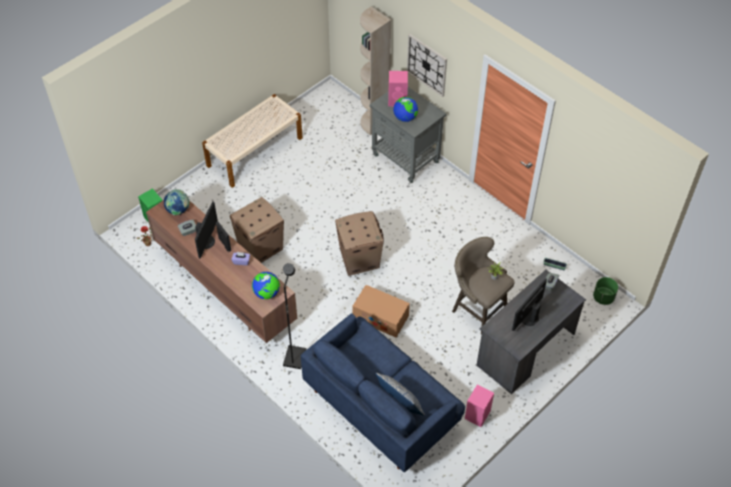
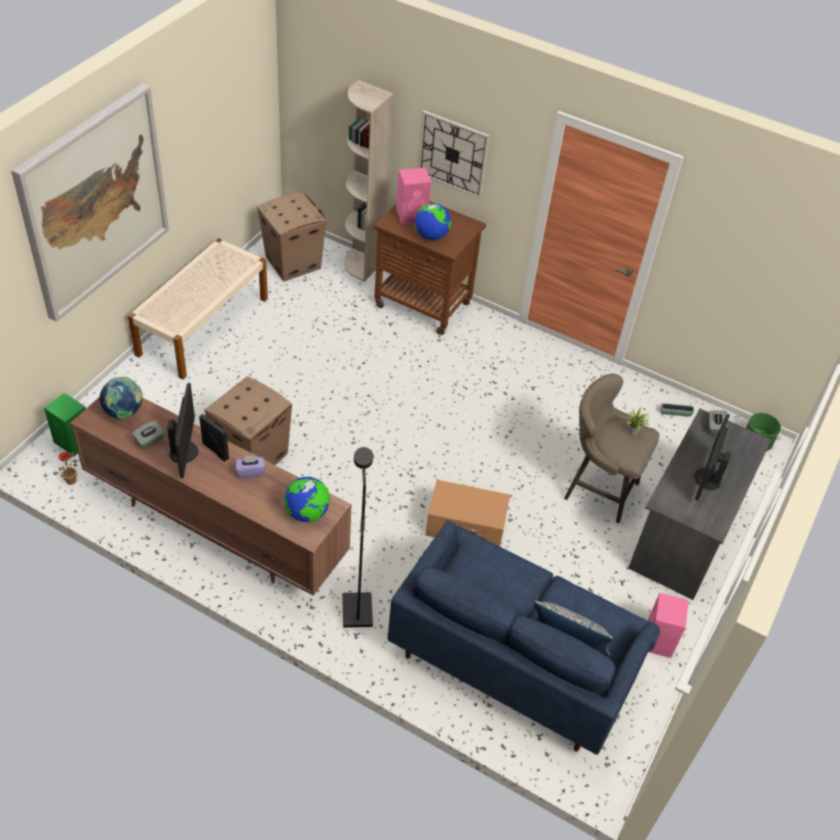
camera: 20 degrees left, 5 degrees down
cardboard box [335,211,384,276] -> cardboard box moved to [257,192,326,282]
grey cart [369,87,446,183] -> brown cart [374,201,486,336]
none -> picture [11,83,169,322]

